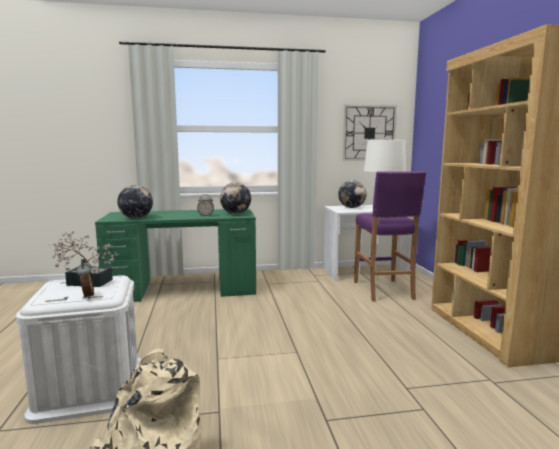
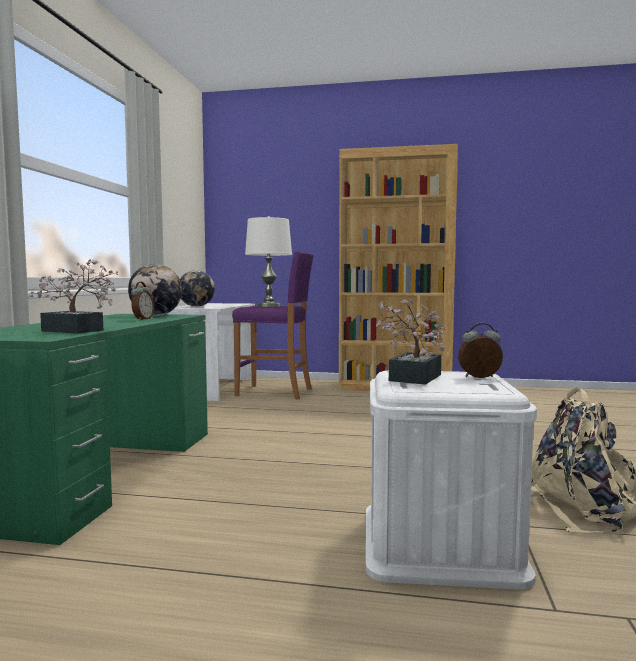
camera: 70 degrees left, 5 degrees down
globe [117,185,153,219] -> potted plant [28,259,118,334]
wall clock [343,105,397,161] -> none

